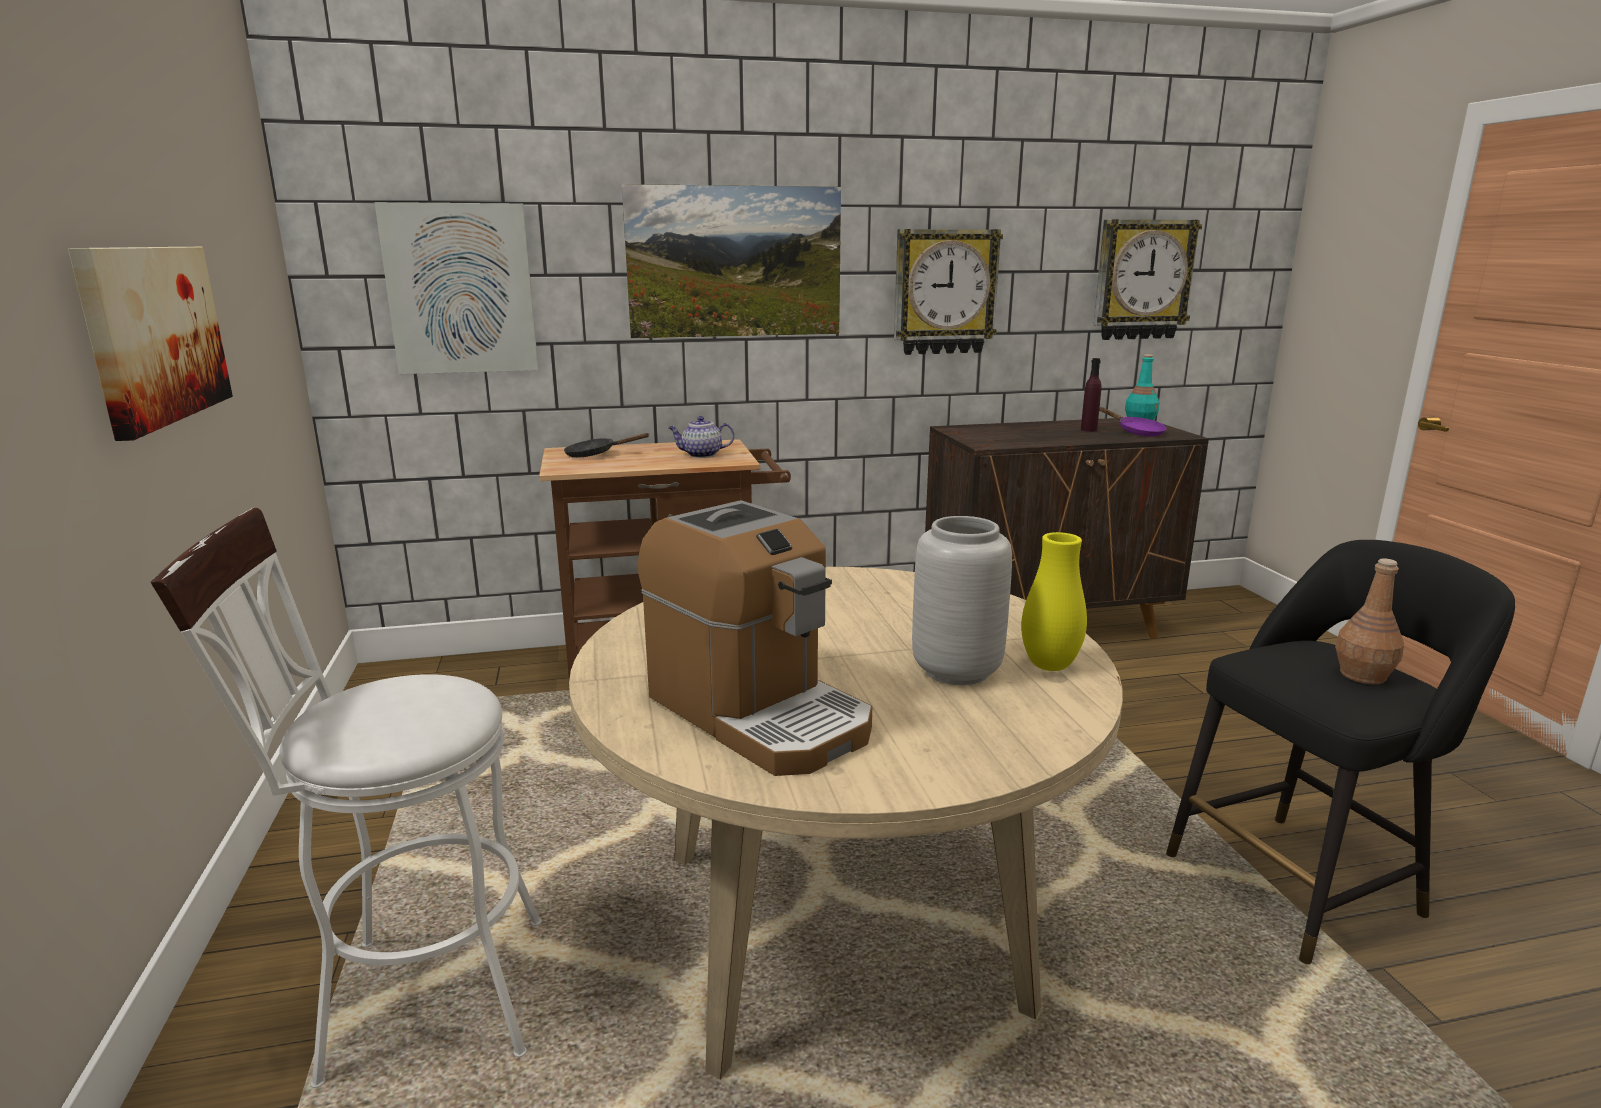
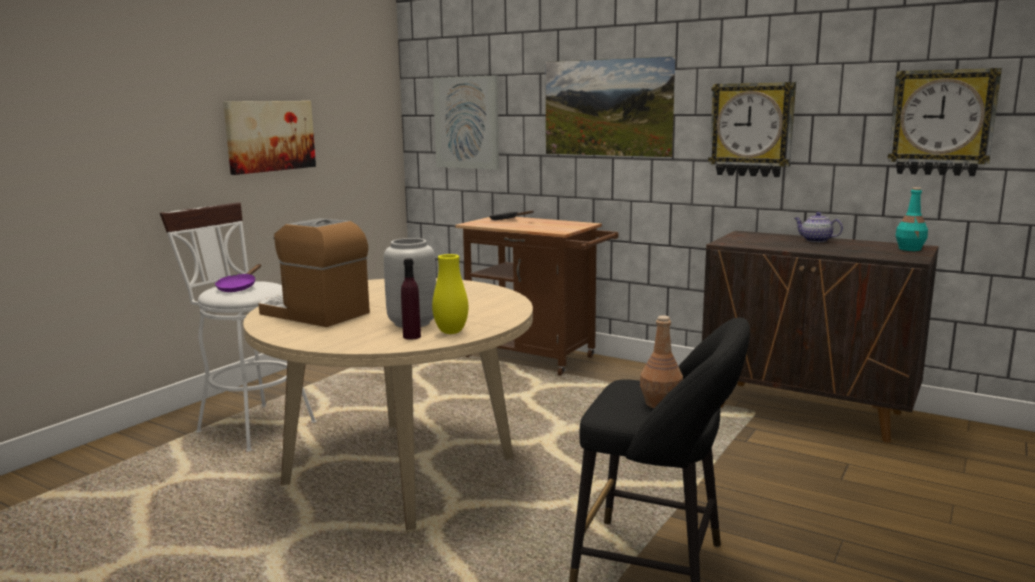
camera: 45 degrees right, 5 degrees down
coffee machine [638,500,872,776] -> coffee machine turned 120 degrees clockwise [259,218,370,327]
teapot [668,416,735,458] -> teapot moved to [794,212,843,242]
purple bottle [1081,358,1102,432] -> purple bottle moved to [401,258,421,340]
purple frying pan [1099,407,1167,437] -> purple frying pan moved to [215,264,261,292]

